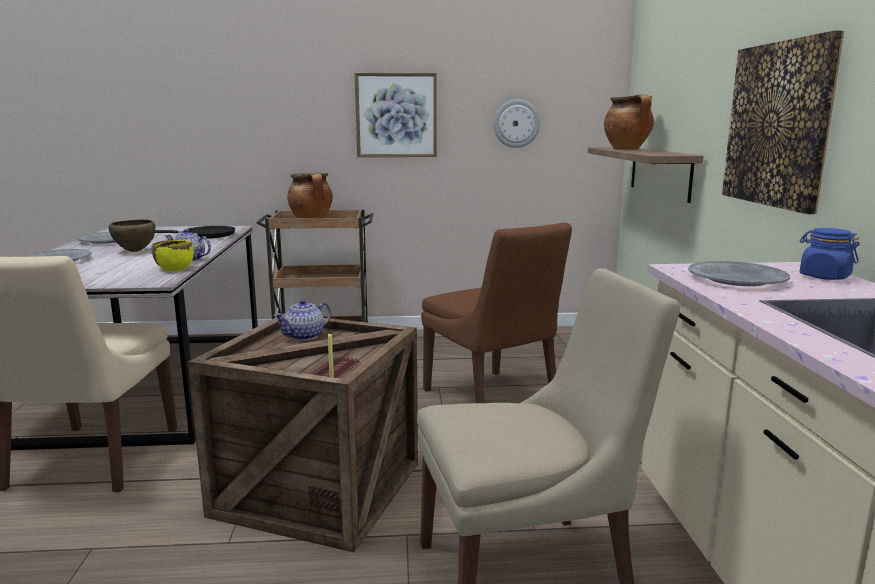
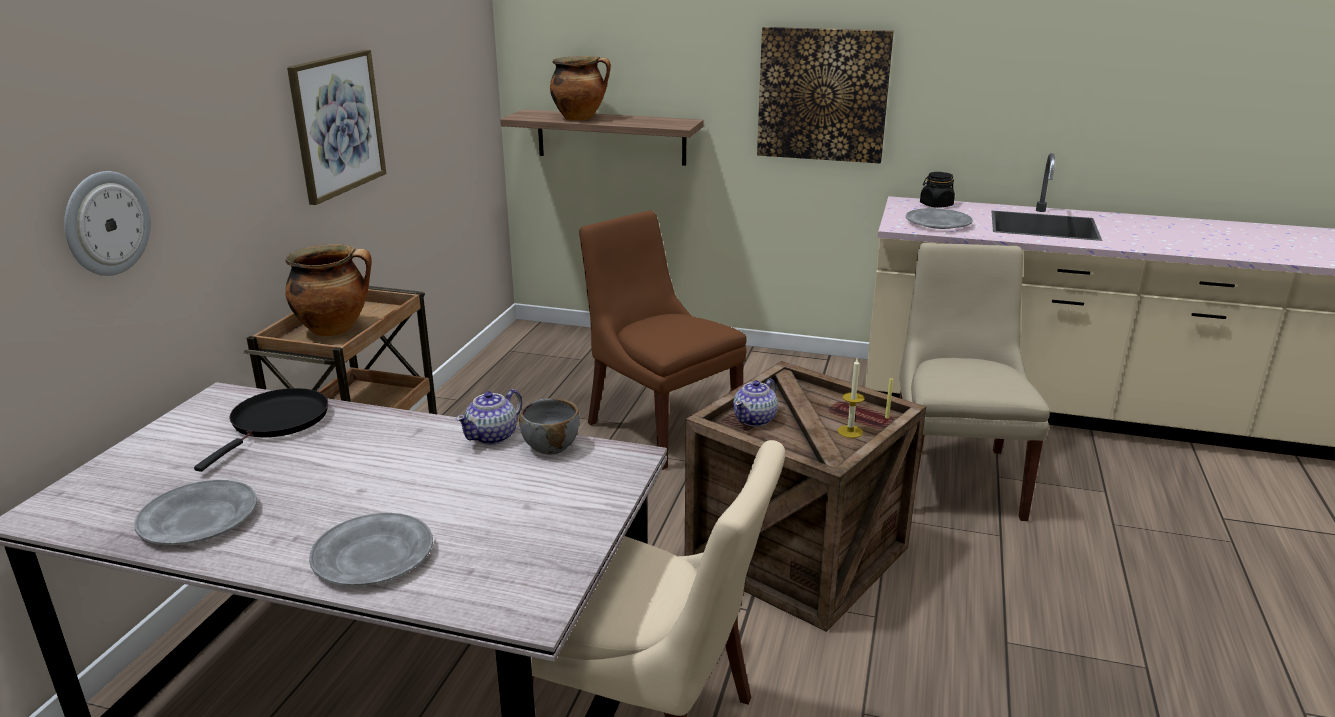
camera: 70 degrees left, 10 degrees up
brown bowl [108,220,155,252] -> none
yellow bowl [152,240,194,271] -> grey bowl [519,398,579,455]
teapot [274,299,331,341] -> teapot turned 60 degrees clockwise [733,379,778,427]
brown chair [421,223,572,403] -> brown chair turned 120 degrees counterclockwise [579,210,747,470]
wall clock [494,99,540,148] -> wall clock moved to [64,171,151,276]
blue jar [800,228,860,280] -> black jar [920,172,955,208]
none -> candle [838,358,865,438]

